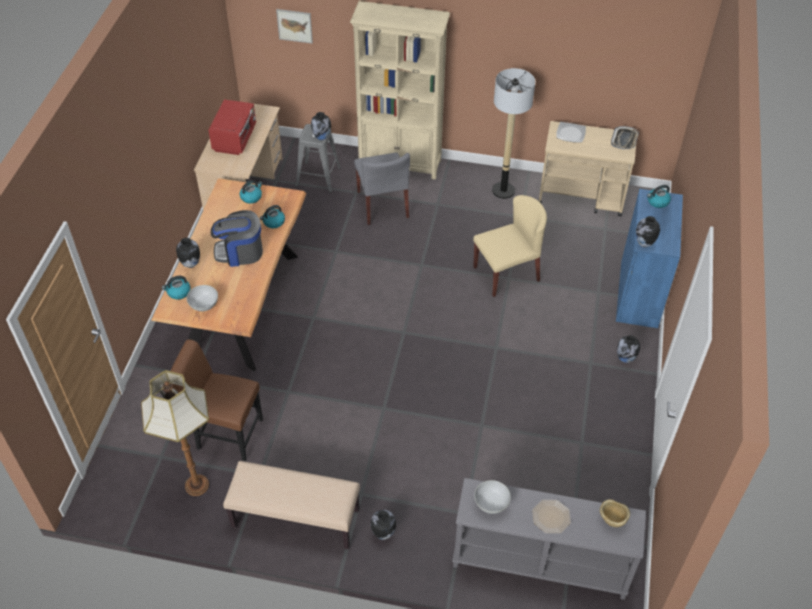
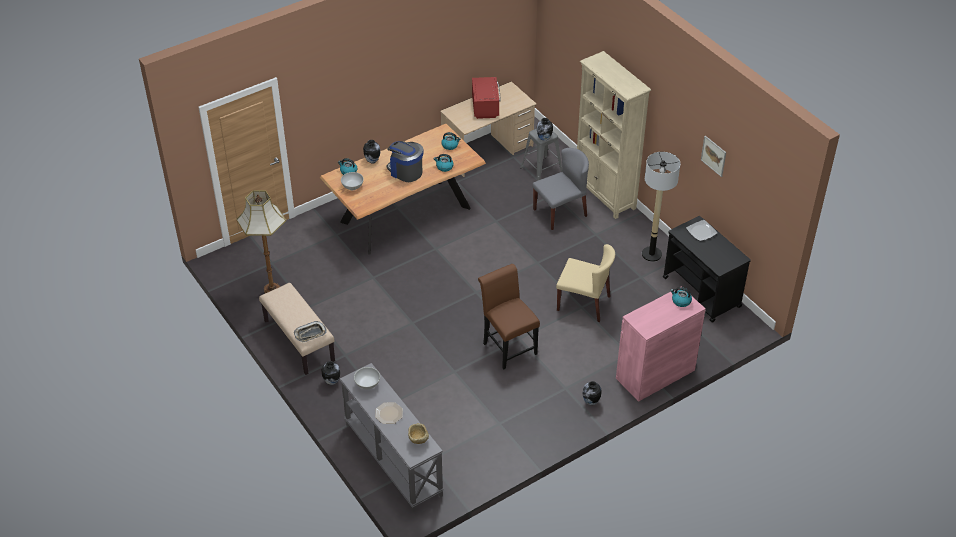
camera: 45 degrees right, 5 degrees down
brown chair [170,339,263,461] -> brown chair moved to [478,264,540,369]
red microwave [208,99,256,155] -> red microwave turned 60 degrees counterclockwise [472,77,500,119]
picture [276,9,313,44] -> picture moved to [701,136,726,177]
grey chair [354,153,410,225] -> grey chair turned 150 degrees counterclockwise [532,148,589,230]
beige cart [538,121,636,216] -> black cart [663,216,751,323]
tray [611,126,639,149] -> tray moved to [294,321,327,342]
blue cabinet [616,189,683,328] -> pink cabinet [616,286,706,402]
vase [636,216,660,247] -> none

